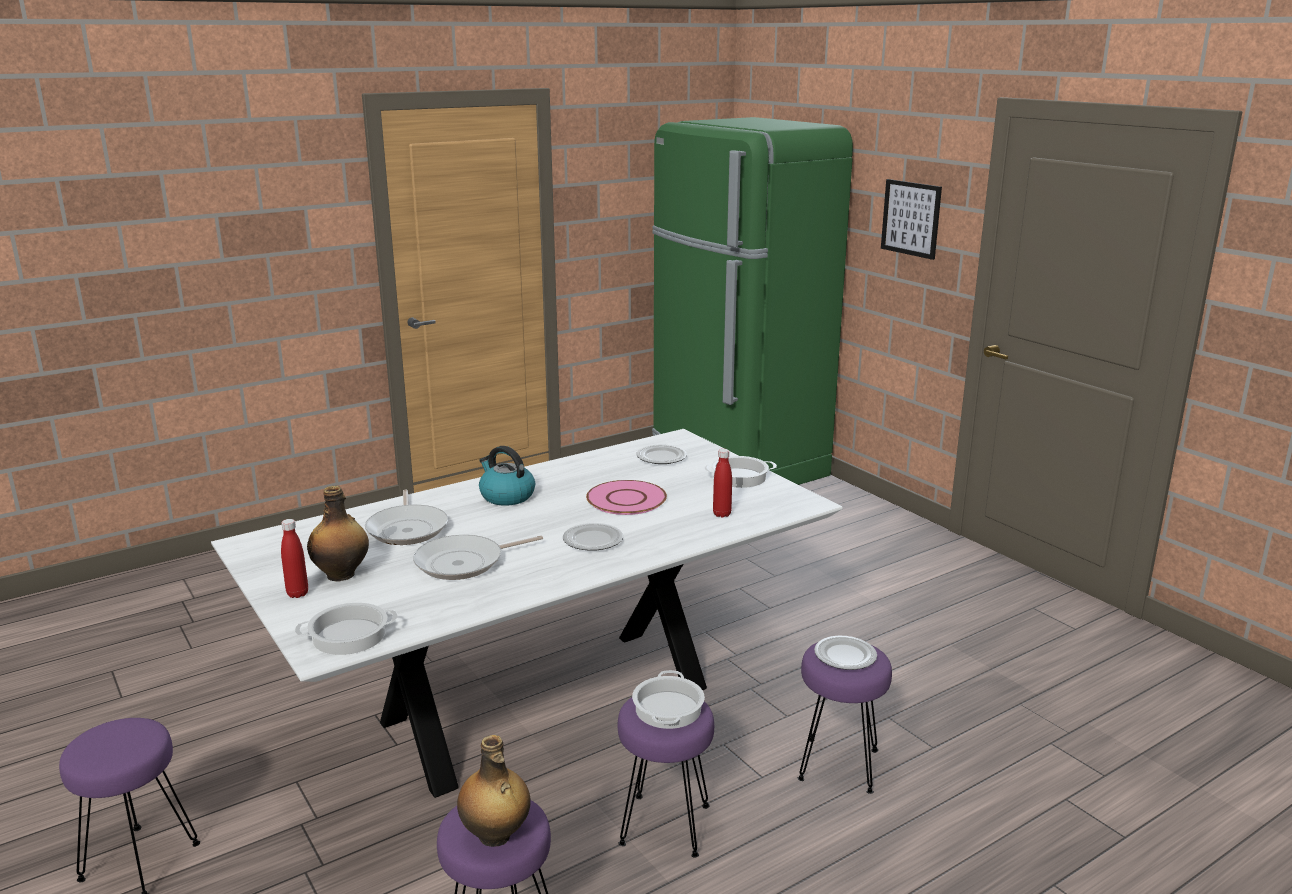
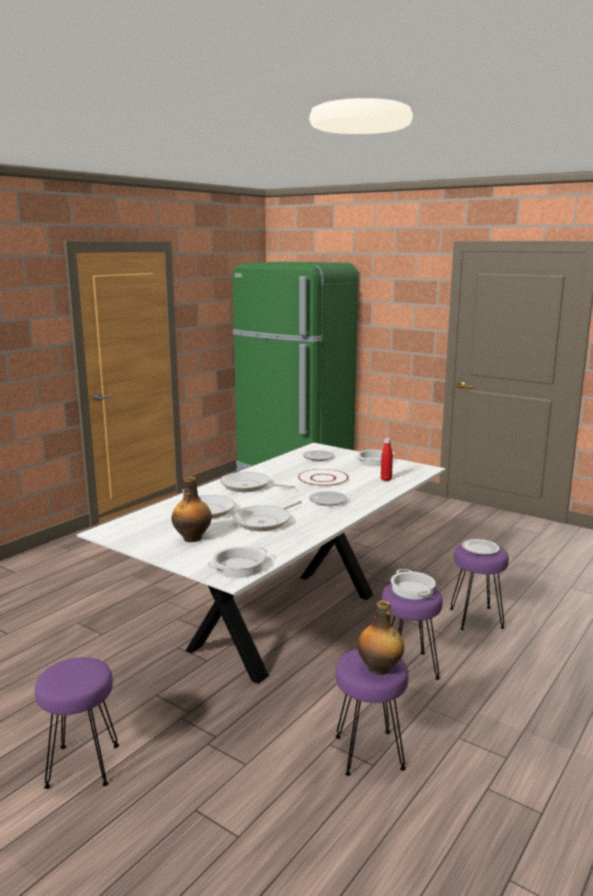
camera: 20 degrees left, 5 degrees down
red bottle [281,519,308,598] -> none
kettle [479,446,535,506] -> frying pan [220,472,295,492]
pink plate [586,480,667,515] -> white plate [298,469,349,487]
picture [881,179,942,260] -> none

